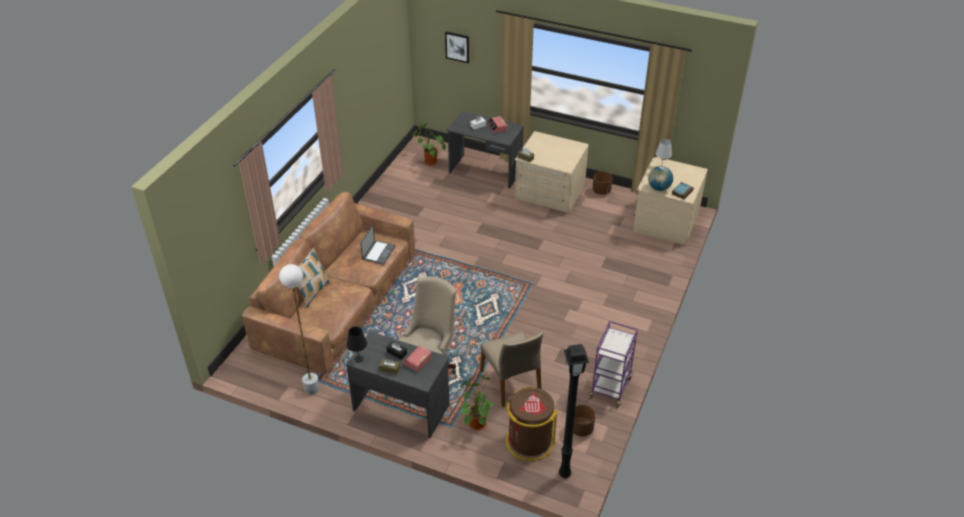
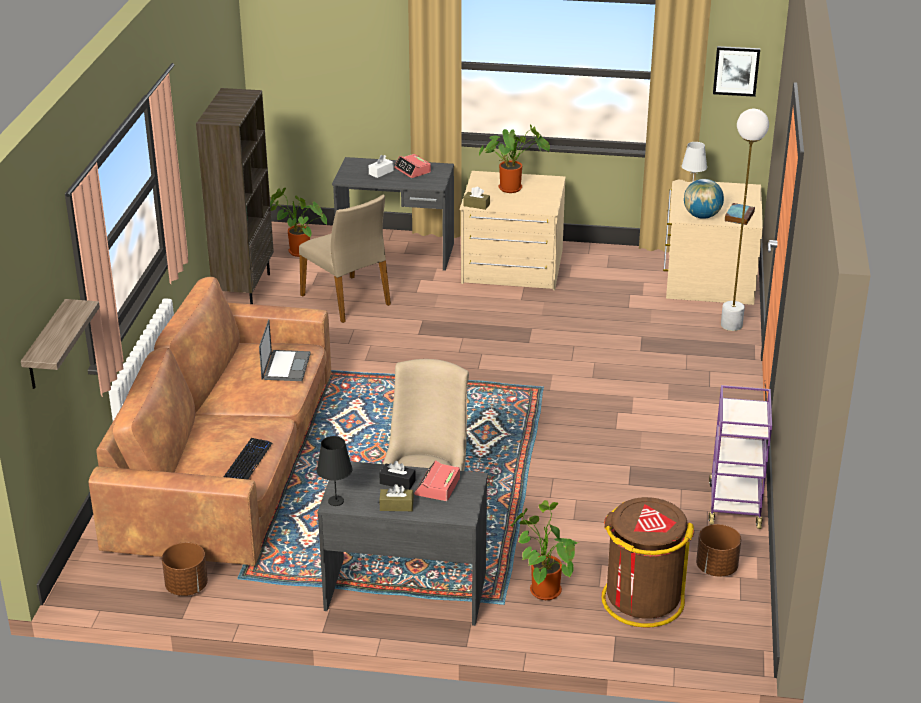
camera: 15 degrees left, 10 degrees down
white floor lamp [279,264,320,395] -> white floor lamp moved to [721,109,769,331]
pillow [298,248,330,308] -> none
picture [445,32,469,63] -> picture moved to [713,46,760,97]
beige chair [480,331,543,407] -> beige chair moved to [299,195,391,323]
black floor lamp [559,344,589,478] -> none
brown planter [592,171,613,195] -> brown planter moved to [162,542,208,596]
none -> shelf [21,299,100,389]
none -> brown bookcase [196,88,274,304]
none -> keyboard [224,438,272,480]
none -> potted plant [479,125,550,193]

